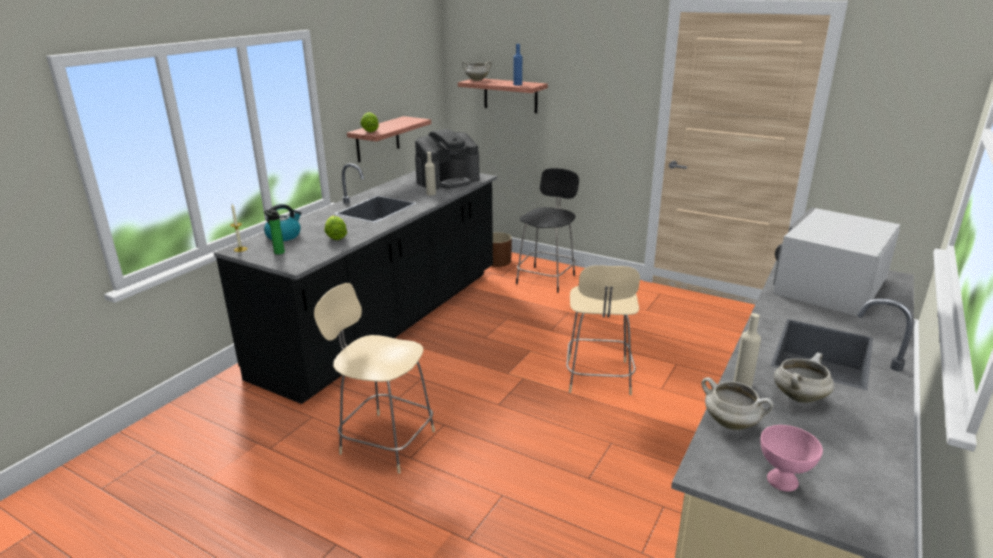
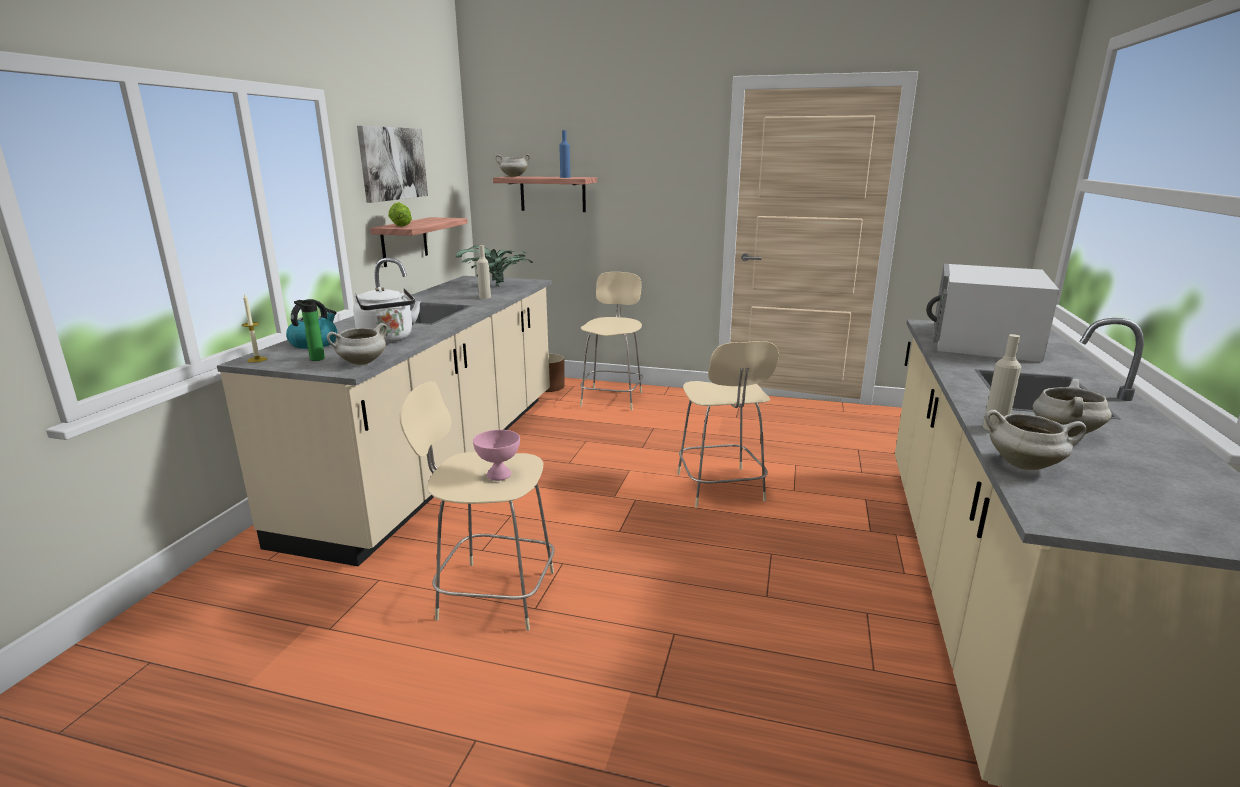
camera: 15 degrees left, 5 degrees down
black counter [213,163,497,404] -> beige counter [217,258,552,566]
lettuce [324,216,347,240] -> white kettle [353,287,421,343]
coffee machine [415,129,480,189] -> potted plant [456,246,533,287]
black stool [516,168,579,293] -> beige stool [580,272,643,411]
pink bowl [760,425,823,492] -> pink bowl moved to [473,430,520,481]
none -> white cooking pot [327,323,387,365]
none -> picture [357,126,428,203]

